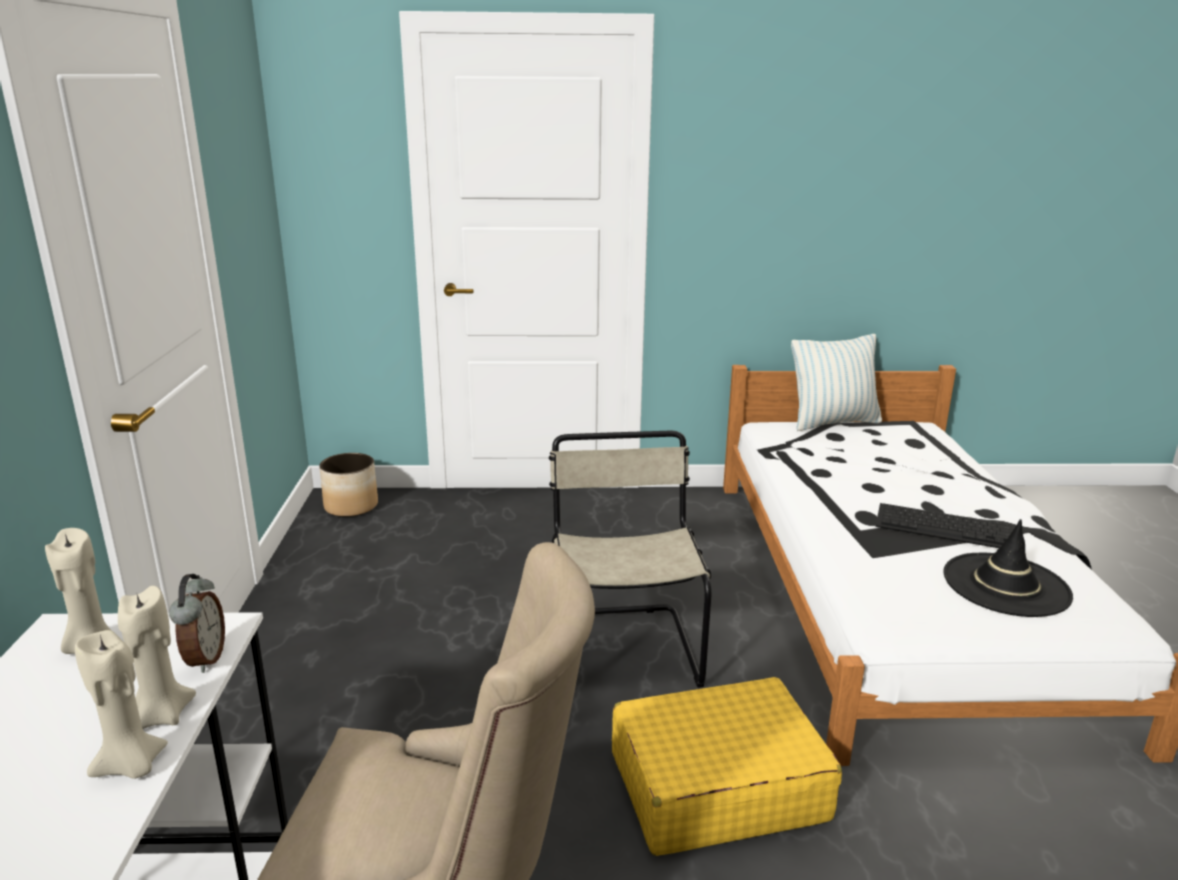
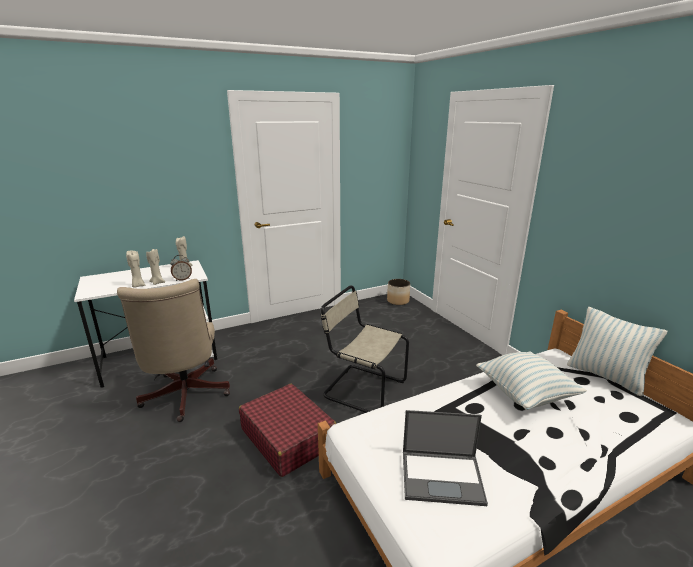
camera: 65 degrees right, 0 degrees up
beige chair [549,431,711,688] -> beige chair turned 120 degrees counterclockwise [321,286,409,413]
yellow suitcase [612,677,842,856] -> red suitcase [239,384,336,477]
keyboard [875,503,1016,548] -> none
black hat [943,519,1073,617] -> laptop [403,410,488,506]
none -> pillow [476,352,587,410]

